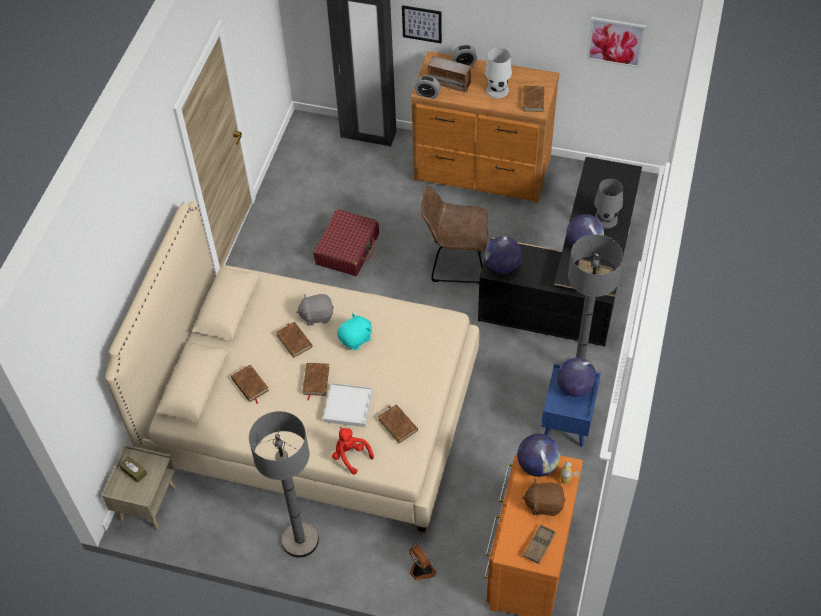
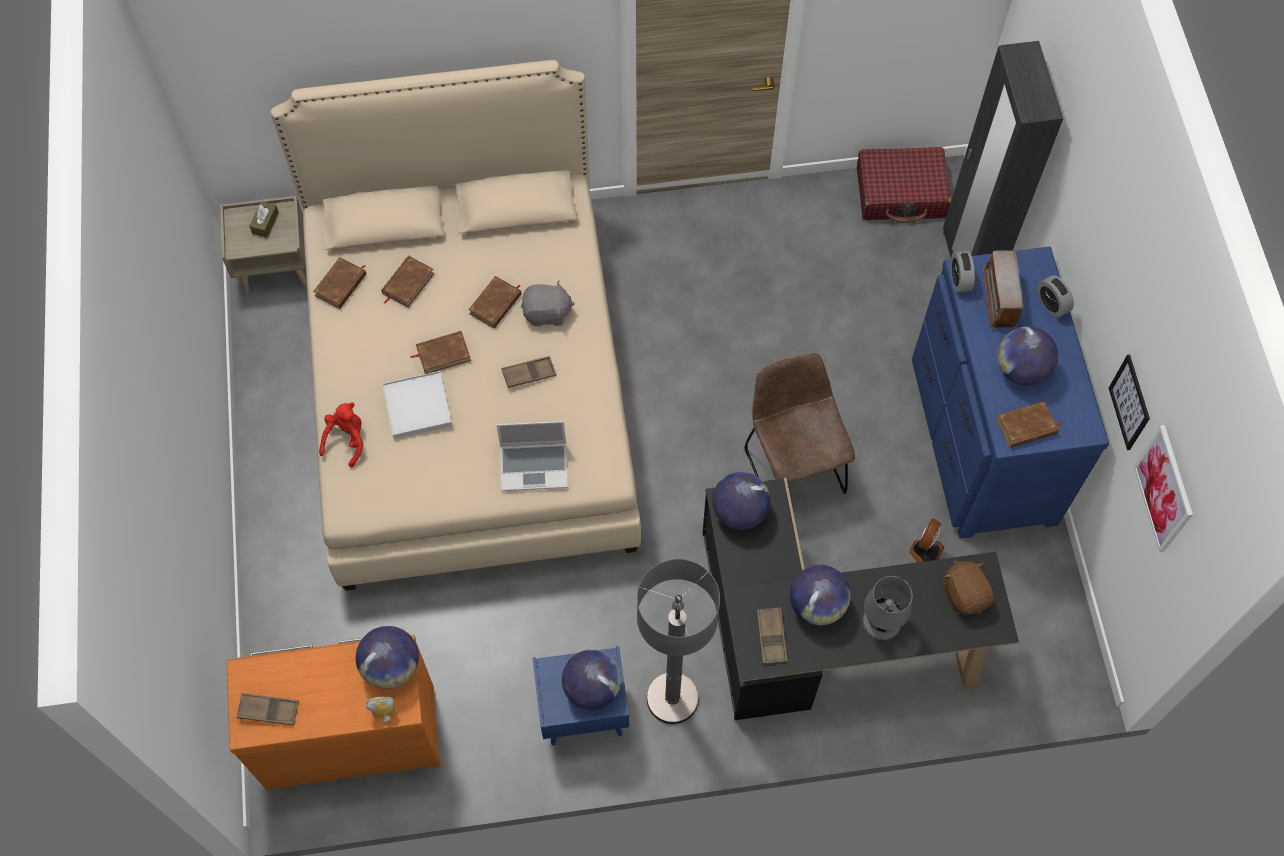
camera: 65 degrees right, 10 degrees up
grey floor lamp [249,411,319,558] -> none
grey plush toy [297,294,334,326] -> grey plush toy turned 120 degrees clockwise [521,280,575,326]
red suitcase [314,209,379,276] -> red suitcase moved to [857,147,952,223]
turquoise plush toy [337,313,372,350] -> brown tray [501,356,556,388]
brown book [378,404,418,443] -> brown book moved to [313,257,366,309]
picture [402,5,442,43] -> picture moved to [1109,355,1150,450]
fan [409,545,437,580] -> fan moved to [909,519,944,562]
brown dresser [411,51,559,203] -> blue dresser [912,247,1109,539]
white table lamp [485,48,512,98] -> globe [997,326,1058,386]
brown plush toy [522,479,565,516] -> brown plush toy moved to [943,560,994,615]
none -> laptop [496,421,568,491]

